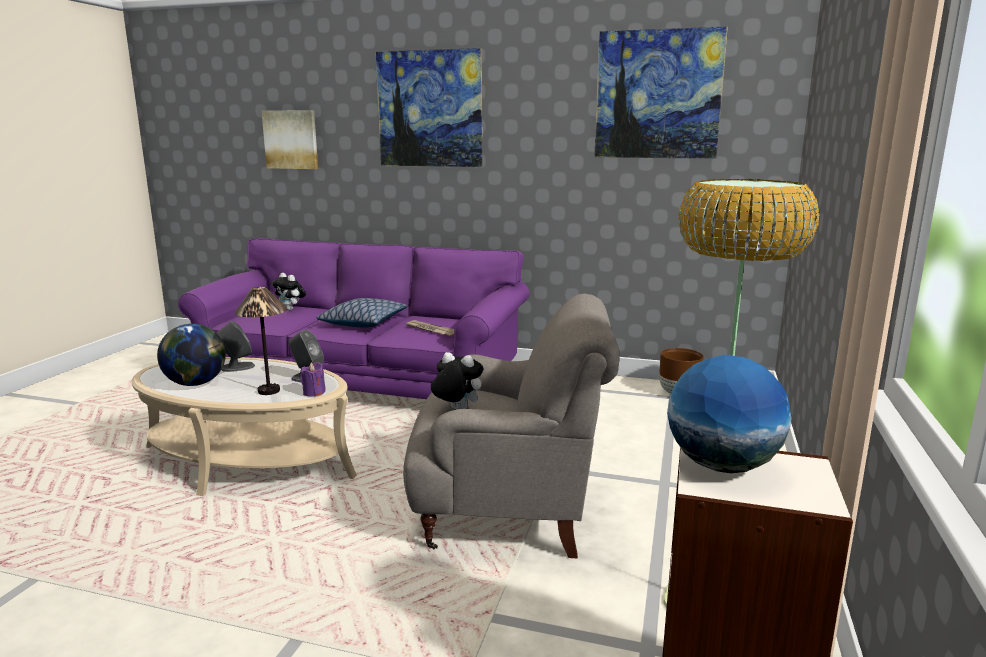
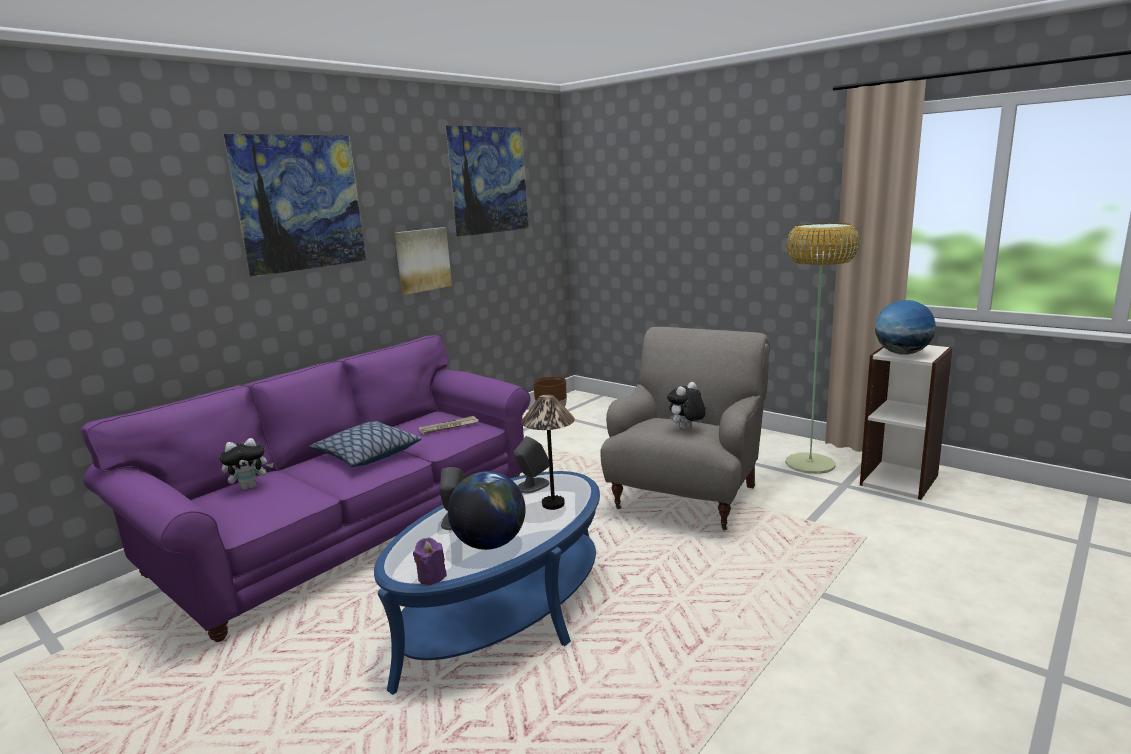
camera: 65 degrees left, 0 degrees up
beige coffee table [131,357,357,496] -> blue coffee table [374,471,600,695]
picture [261,110,318,169] -> picture moved to [395,227,452,295]
purple candle [300,362,326,396] -> purple candle moved to [413,537,447,585]

